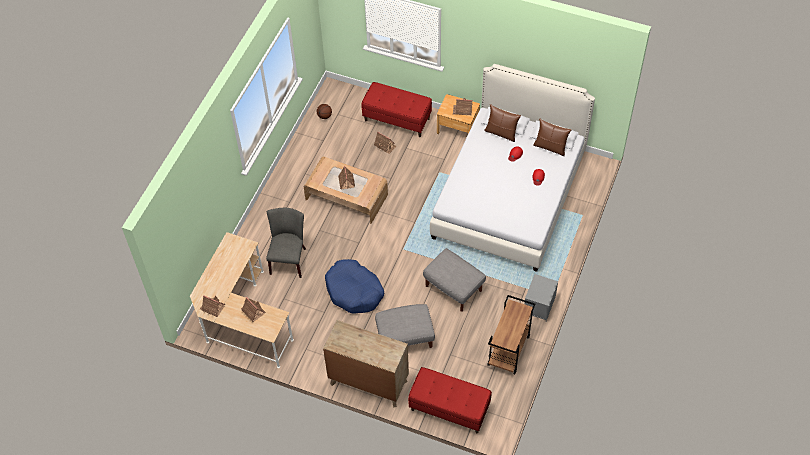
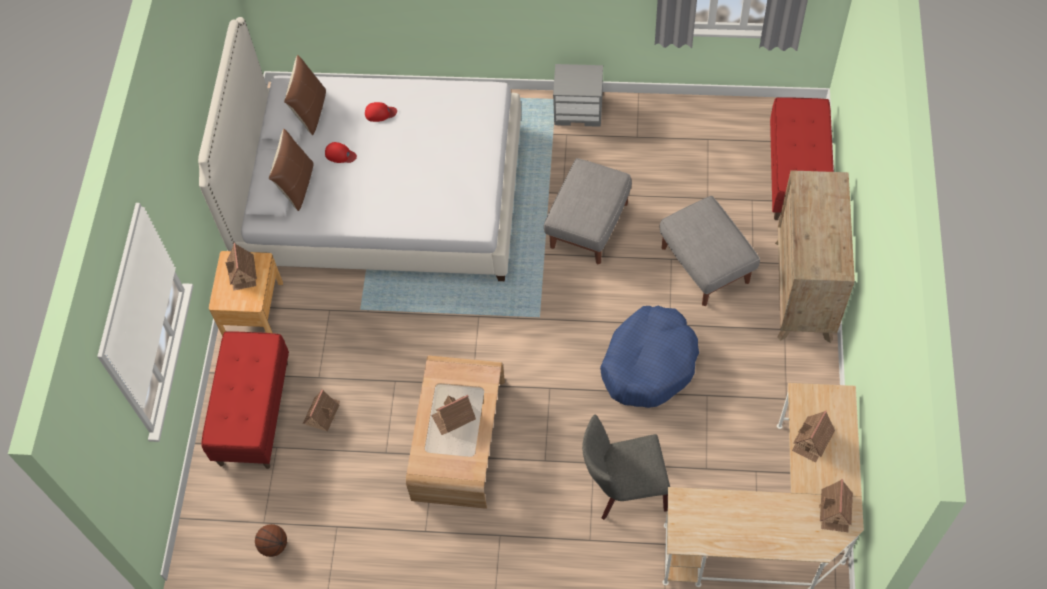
camera: 105 degrees left, 5 degrees up
brown cart [487,295,535,374] -> none

